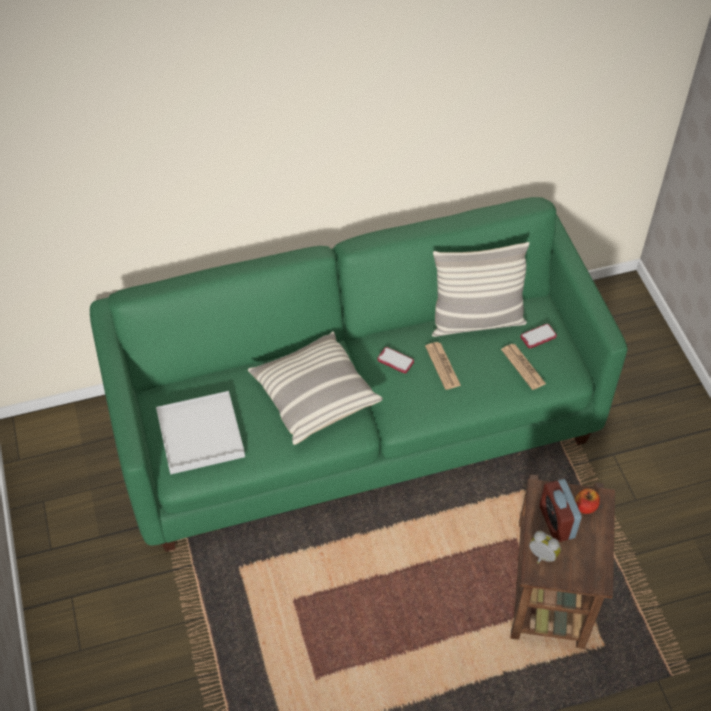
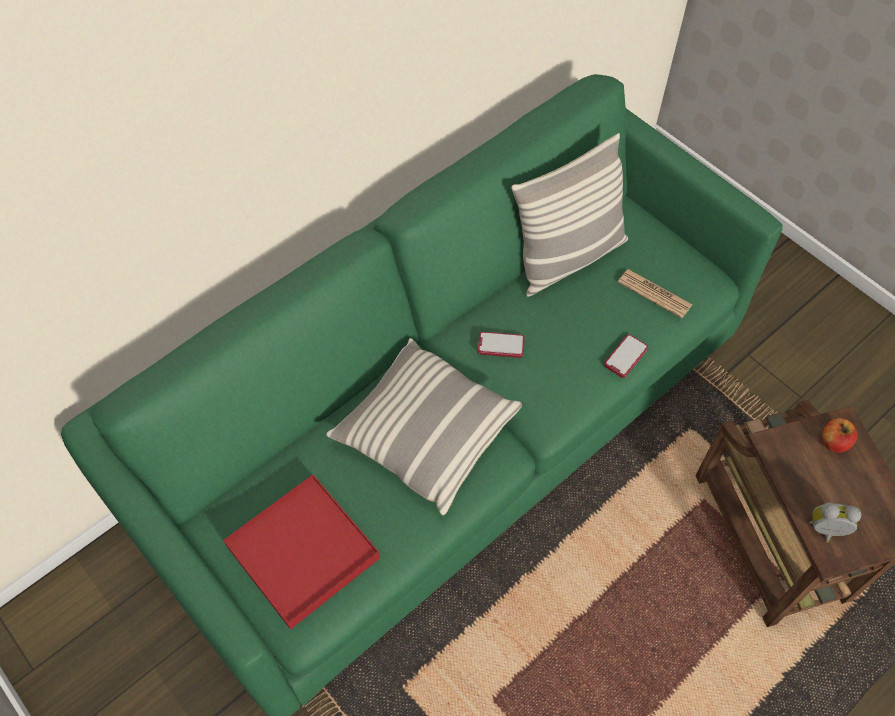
camera: 25 degrees left, 5 degrees up
white tray [156,391,245,474] -> red tray [223,475,380,629]
newspaper [425,342,461,390] -> none
phone [521,324,557,348] -> phone moved to [604,334,648,378]
alarm clock [540,479,581,542] -> none

